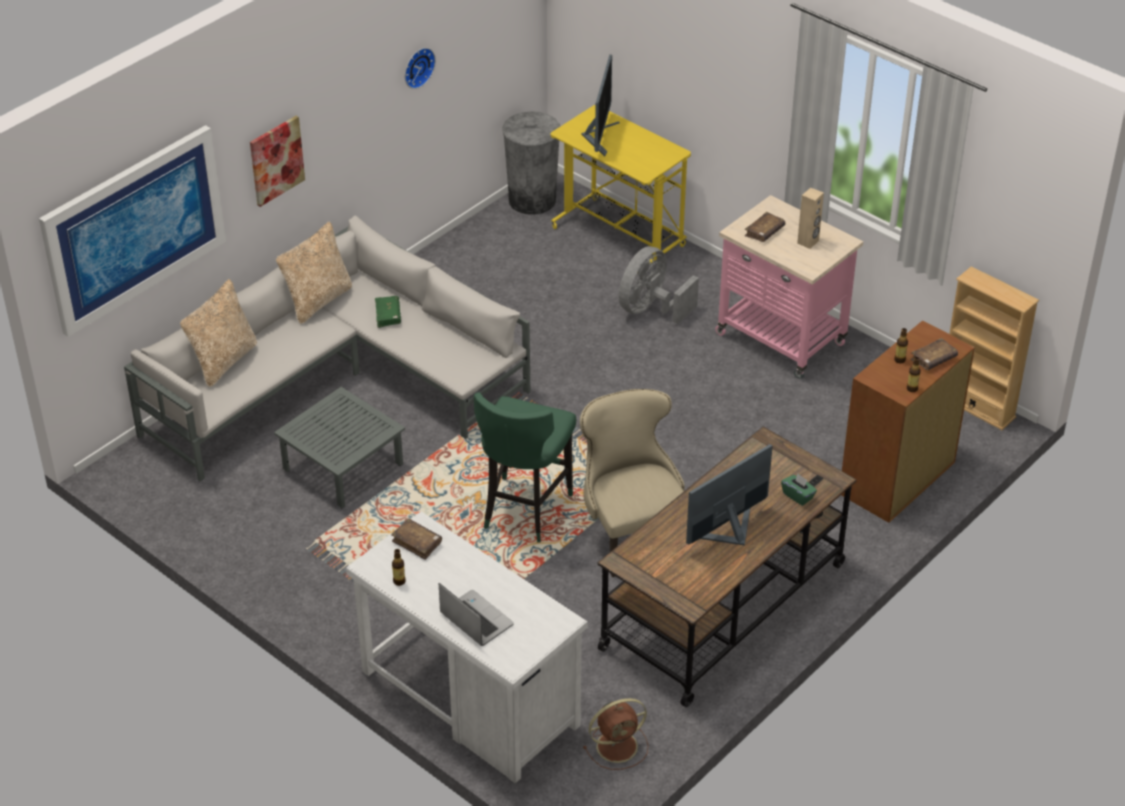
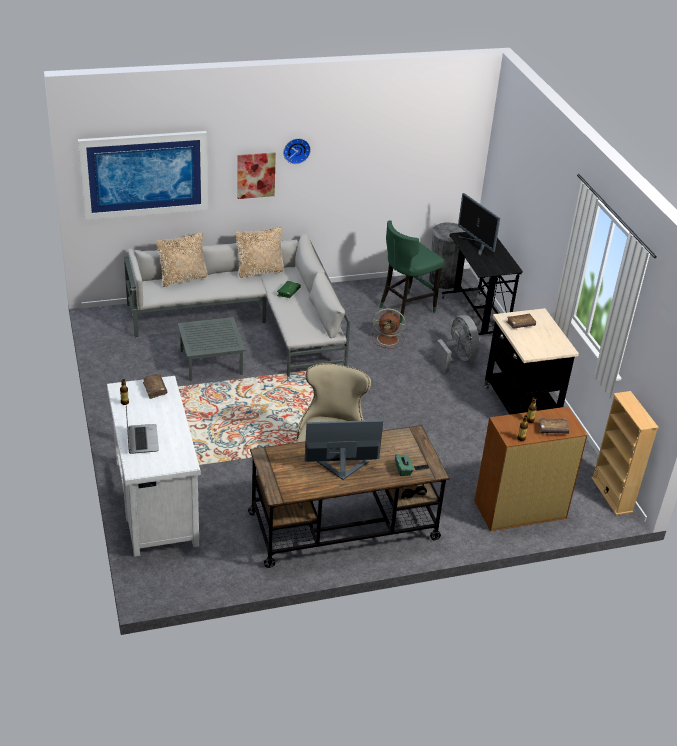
camera: 30 degrees right, 5 degrees down
wall clock [405,48,436,89] -> wall clock moved to [283,138,311,164]
green stool [474,392,576,543] -> green stool moved to [379,220,445,323]
yellow desk [550,105,691,264] -> black desk [442,232,523,340]
monitor [581,55,620,157] -> monitor turned 105 degrees clockwise [458,193,500,256]
brown fan [583,698,648,770] -> brown fan moved to [372,308,406,348]
grey fan [619,246,699,324] -> grey fan turned 90 degrees clockwise [435,315,480,373]
pink cart [715,195,863,379] -> black cart [484,308,579,415]
beige speaker [797,188,824,249] -> none

